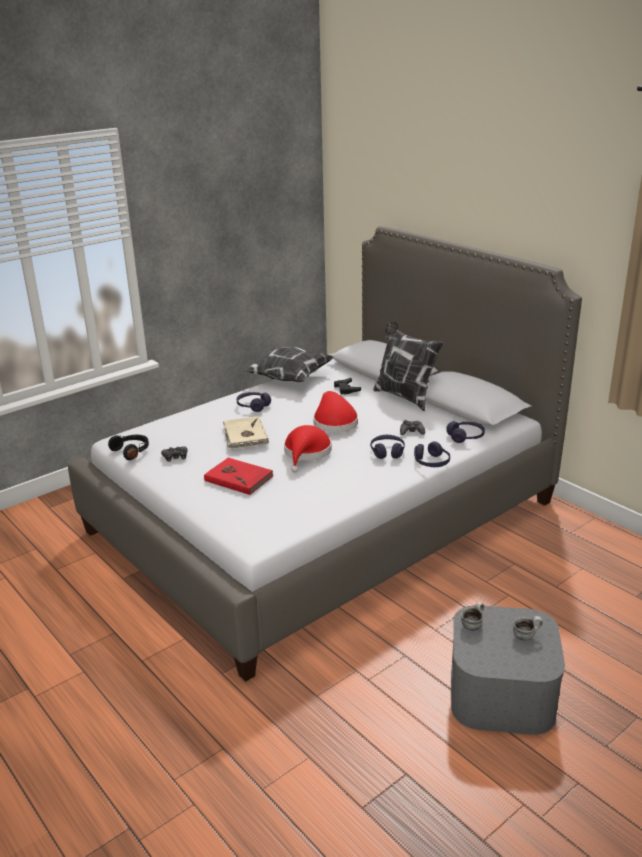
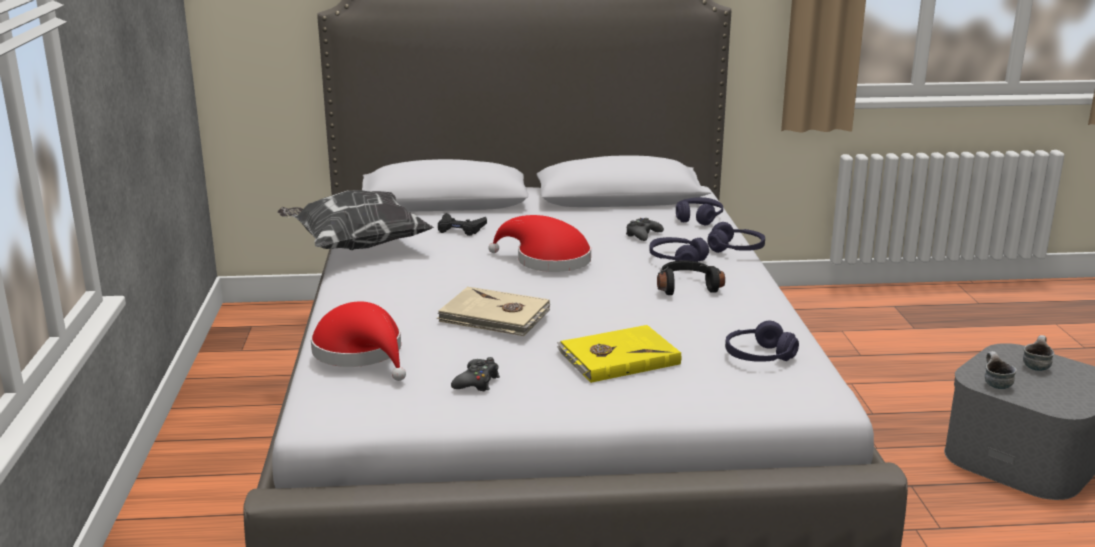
camera: 55 degrees left, 5 degrees down
black headphones [108,435,149,460] -> black headphones moved to [657,260,725,295]
red book [204,457,274,495] -> yellow book [557,325,681,383]
purple headphones [237,392,271,412] -> purple headphones moved to [725,321,799,362]
red hat [284,425,332,473] -> red hat moved to [311,301,406,381]
pillow [373,320,444,411] -> none

